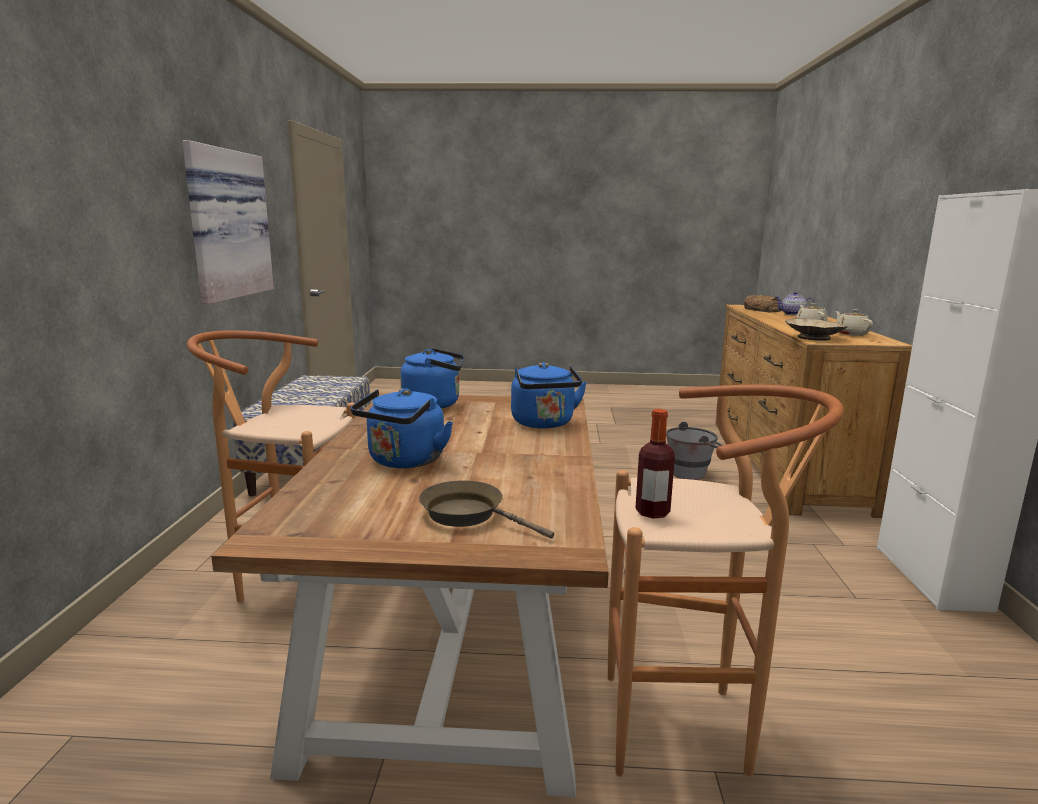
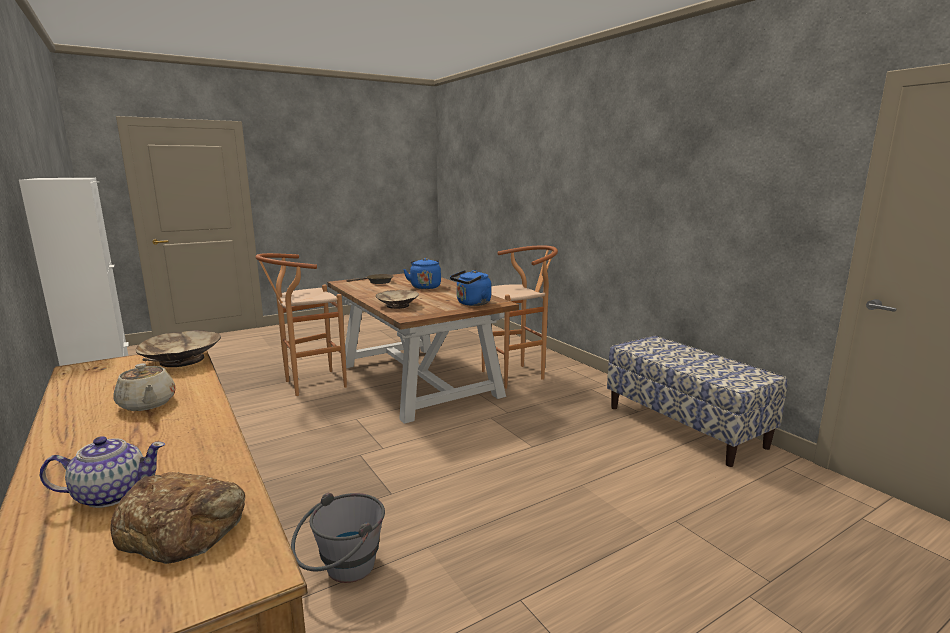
camera: 145 degrees right, 0 degrees up
picture [182,140,274,304] -> none
blue kettle [511,362,587,428] -> beige bowl [376,290,419,309]
bottle [635,409,675,518] -> none
beige teapot [835,309,873,336] -> none

